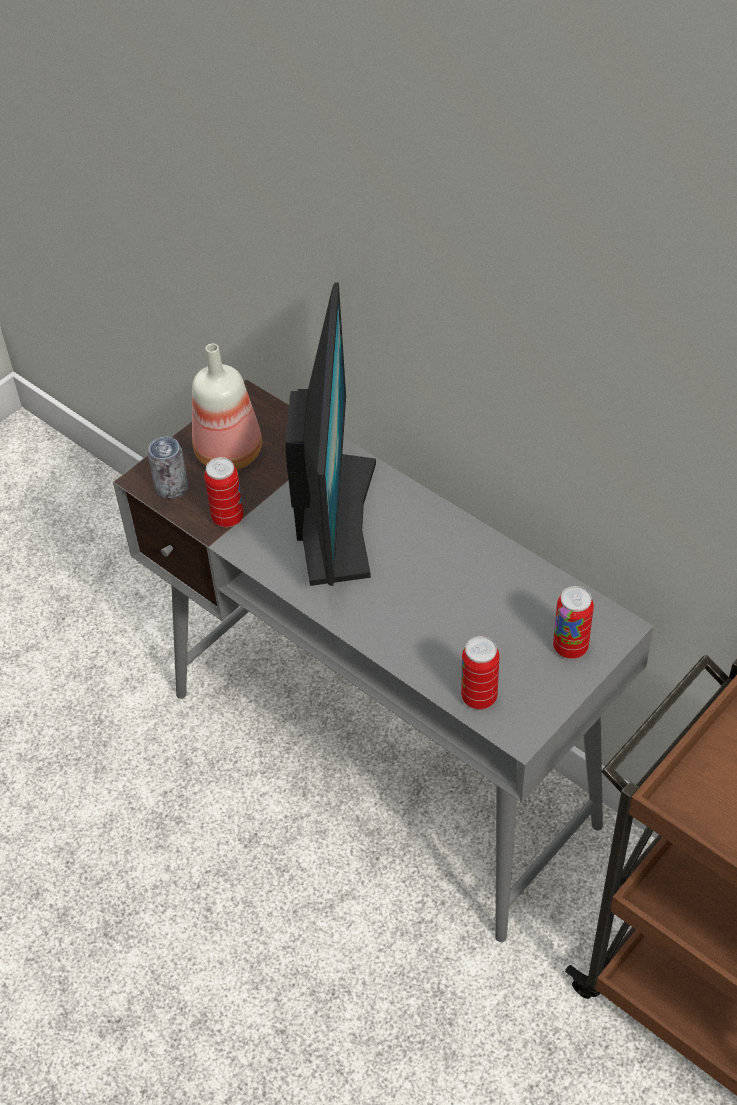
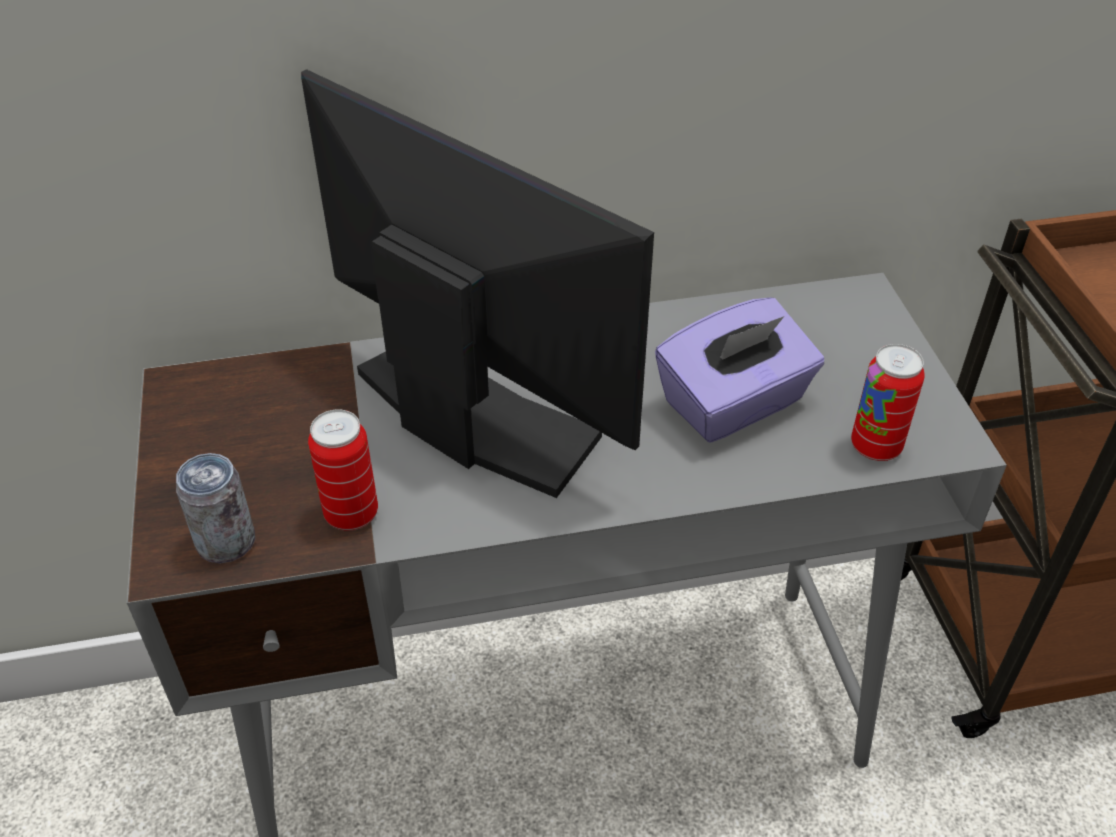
camera: 55 degrees left, 5 degrees down
bottle [192,343,262,470] -> none
can [553,586,594,659] -> none
none -> purple tissue box [655,298,824,442]

